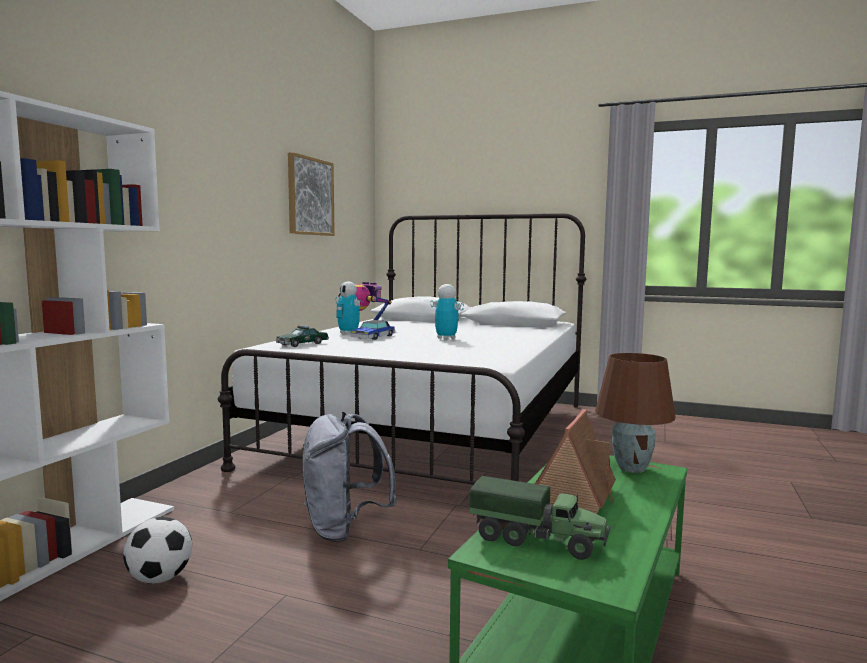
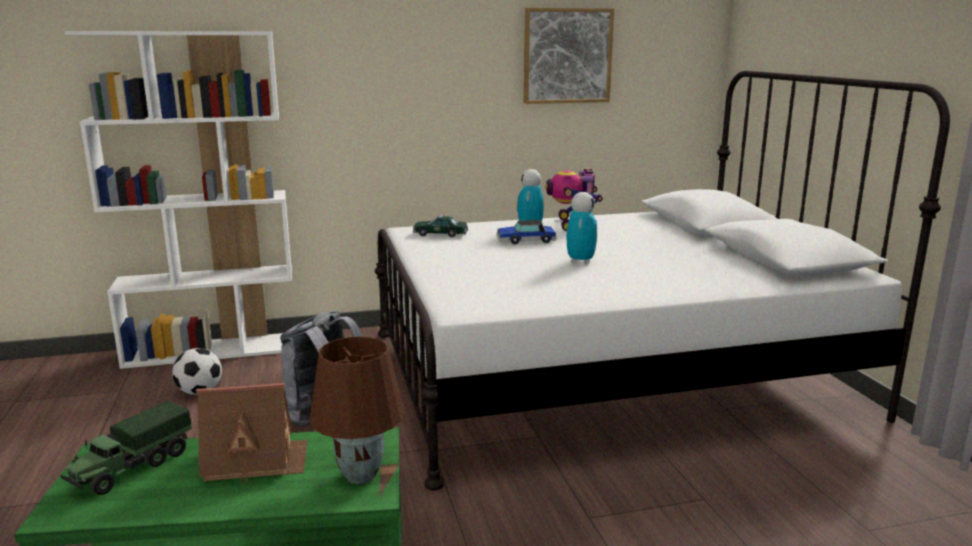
camera: 55 degrees right, 10 degrees up
toy truck [470,476,610,560] -> toy truck turned 45 degrees clockwise [61,401,192,495]

